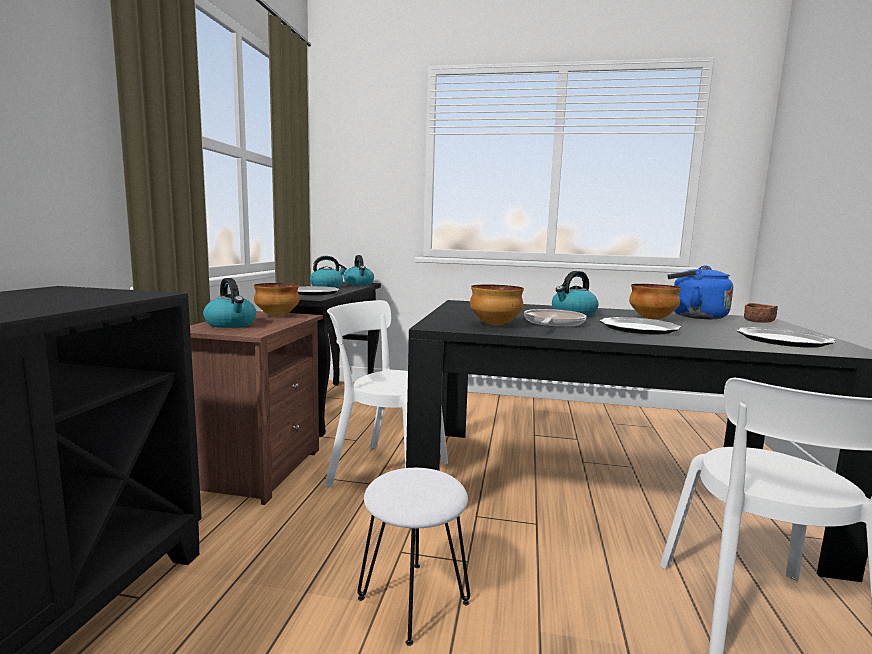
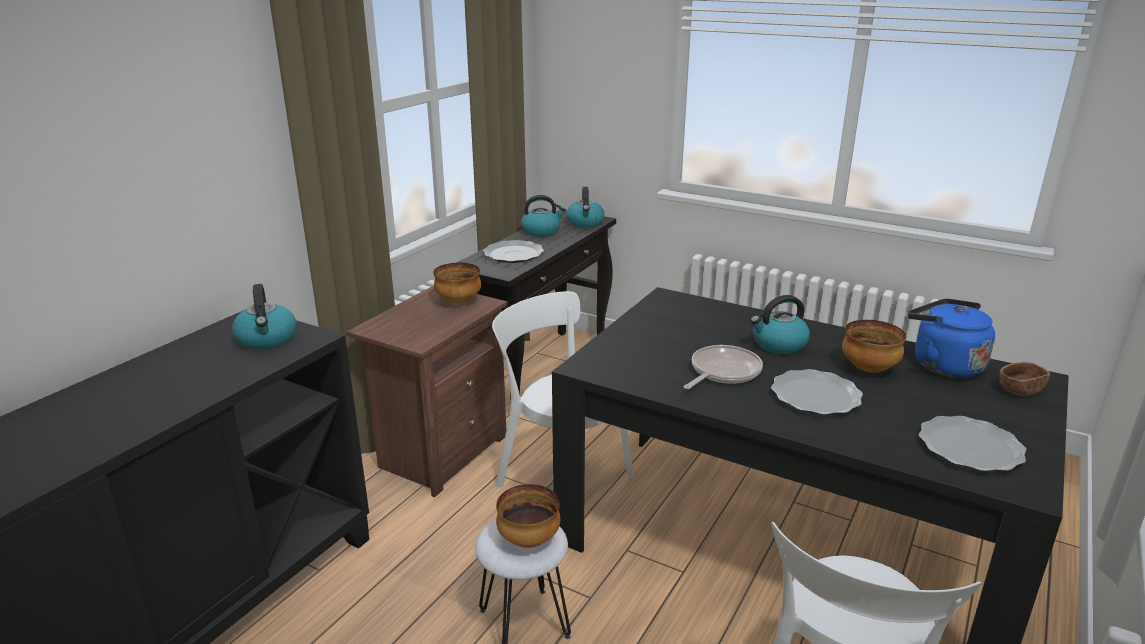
camera: 20 degrees right, 15 degrees up
kettle [203,278,256,328] -> kettle moved to [232,284,297,350]
bowl [470,284,524,325] -> bowl moved to [496,484,560,548]

